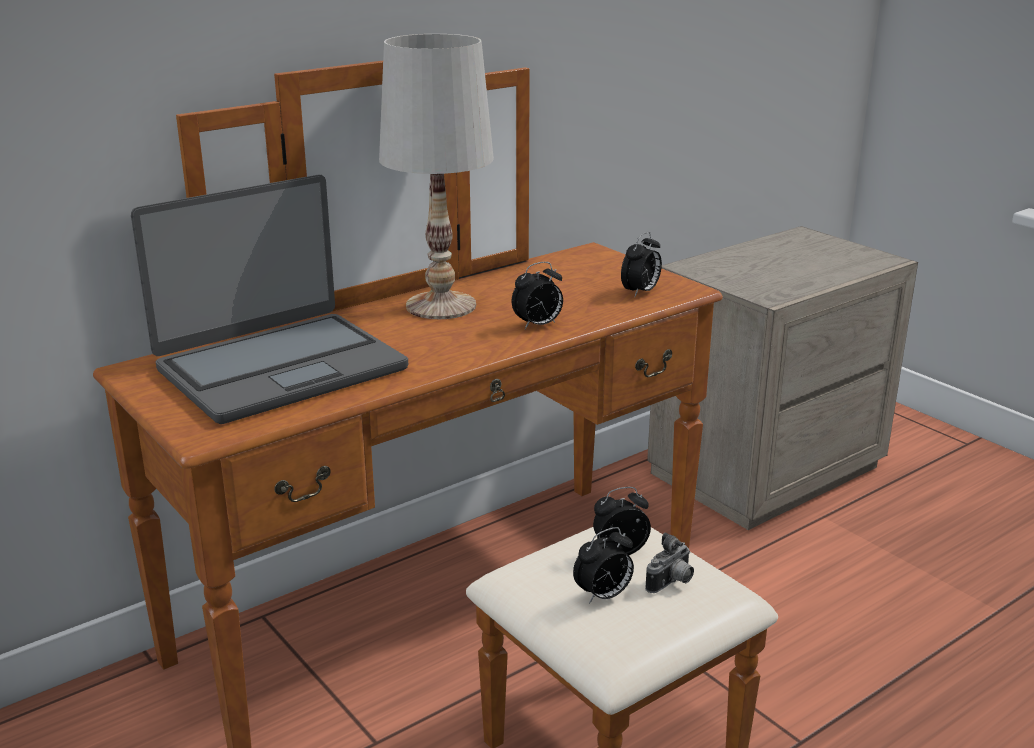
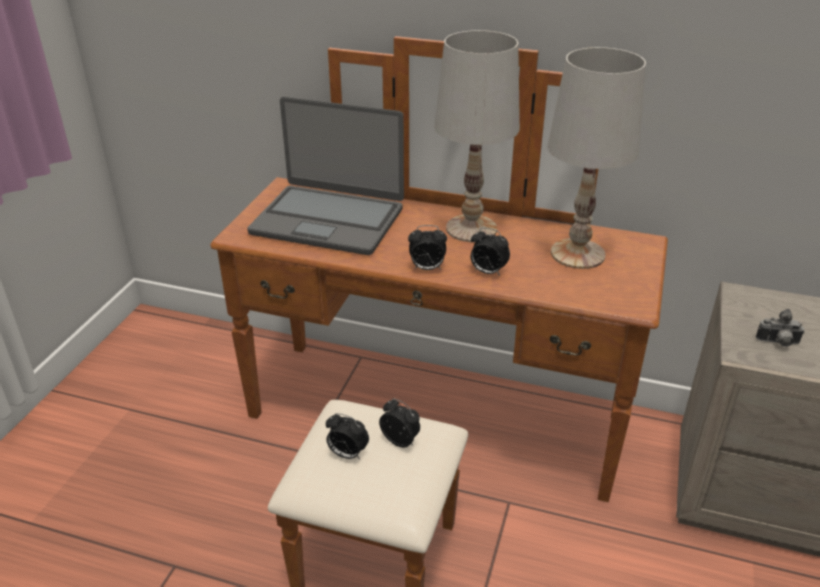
camera: 55 degrees right, 10 degrees up
alarm clock [621,232,662,297] -> alarm clock moved to [408,225,447,270]
camera [645,533,694,593] -> camera moved to [756,309,805,347]
none -> white table lamp [547,47,646,269]

